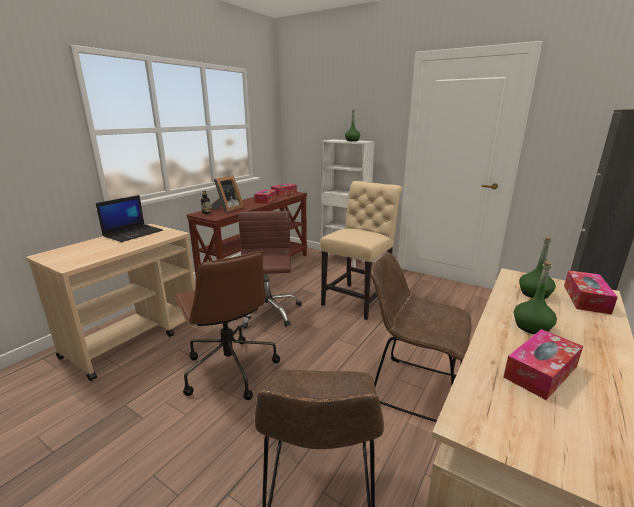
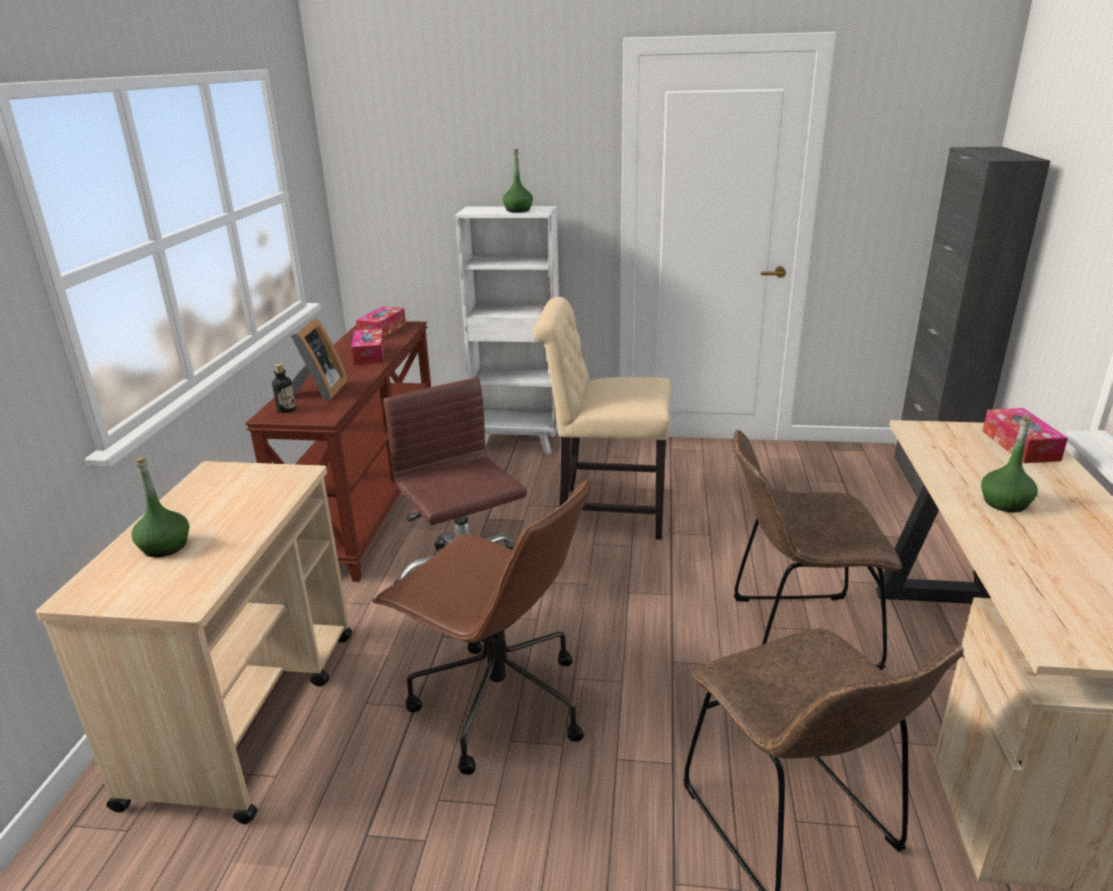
camera: 25 degrees left, 5 degrees up
laptop [96,195,163,242] -> none
beige chair [320,181,402,320] -> beige chair turned 90 degrees counterclockwise [533,297,671,540]
tissue box [503,329,583,400] -> none
green bottle [519,237,556,299] -> green bottle moved to [131,456,189,557]

